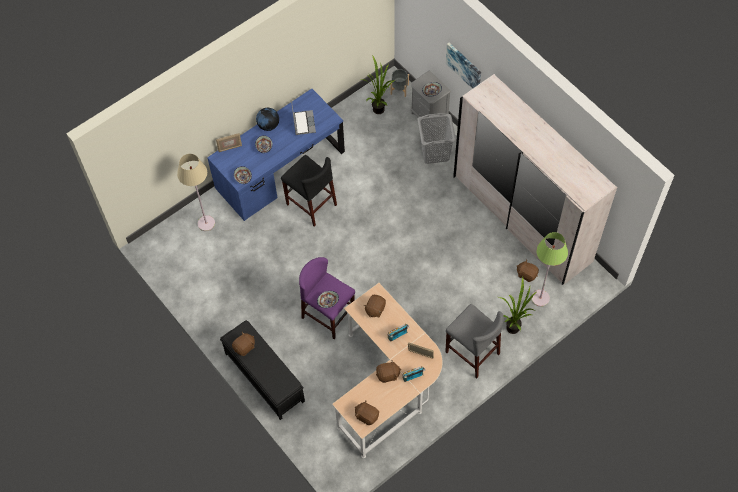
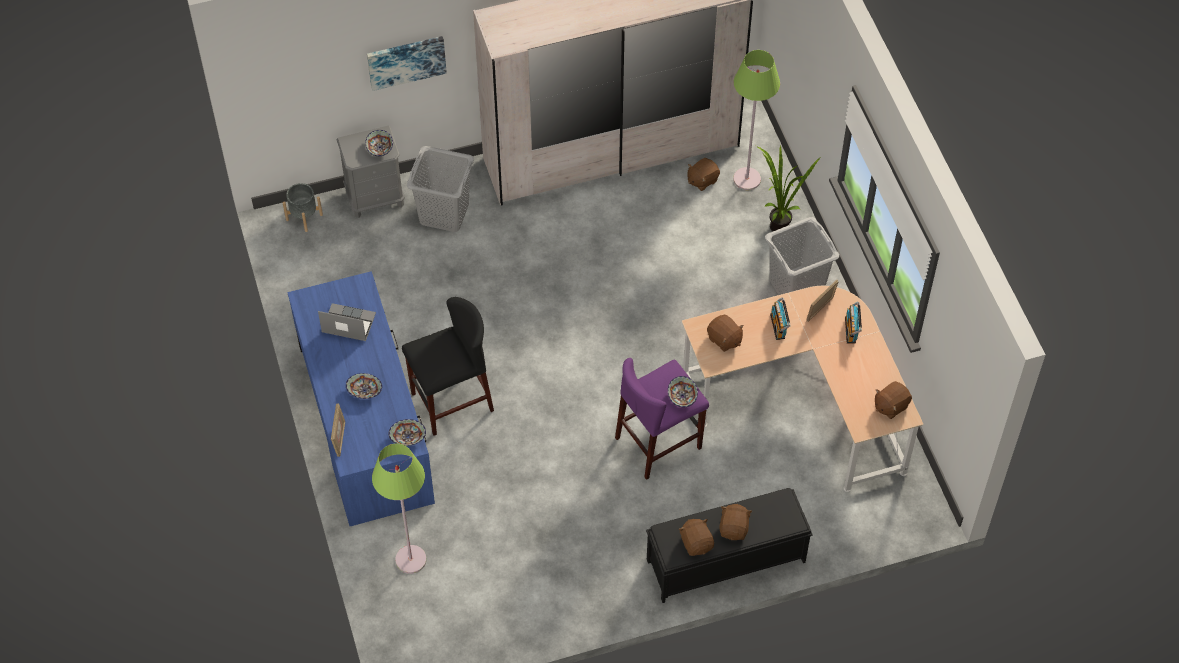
camera: 70 degrees left, 5 degrees down
beige floor lamp [177,154,215,231] -> green floor lamp [372,444,426,574]
globe [256,108,279,131] -> none
potted plant [361,55,395,114] -> none
brown plush toy [376,360,401,383] -> brown plush toy moved to [720,504,752,540]
grey stool [445,304,504,378] -> grey laundry basket [765,217,839,295]

